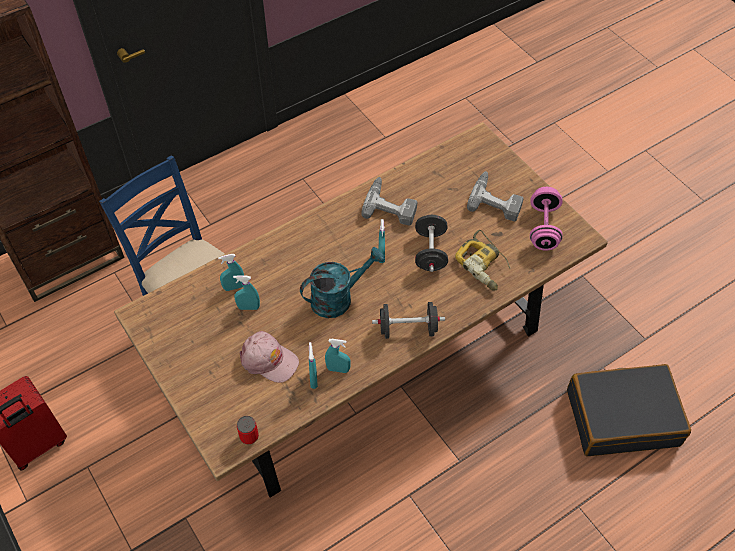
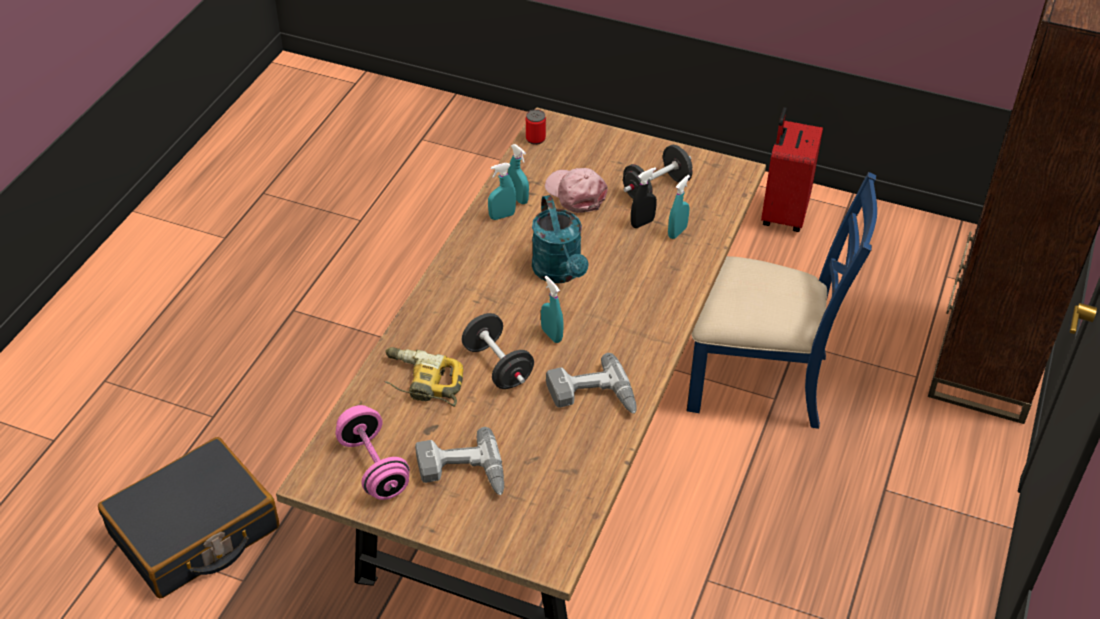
camera: 145 degrees right, 10 degrees down
turquoise spray bottle [233,275,260,310] -> black spray bottle [631,167,657,228]
pink cap [239,331,299,383] -> pink cap turned 60 degrees clockwise [545,168,608,213]
turquoise watering can [300,247,385,318] -> turquoise watering can turned 45 degrees counterclockwise [532,195,588,283]
black dumbbell [372,302,445,339] -> black dumbbell moved to [623,145,692,199]

